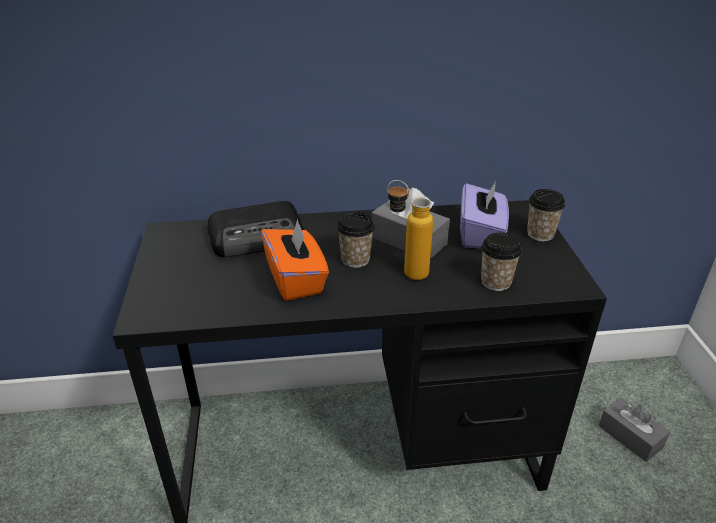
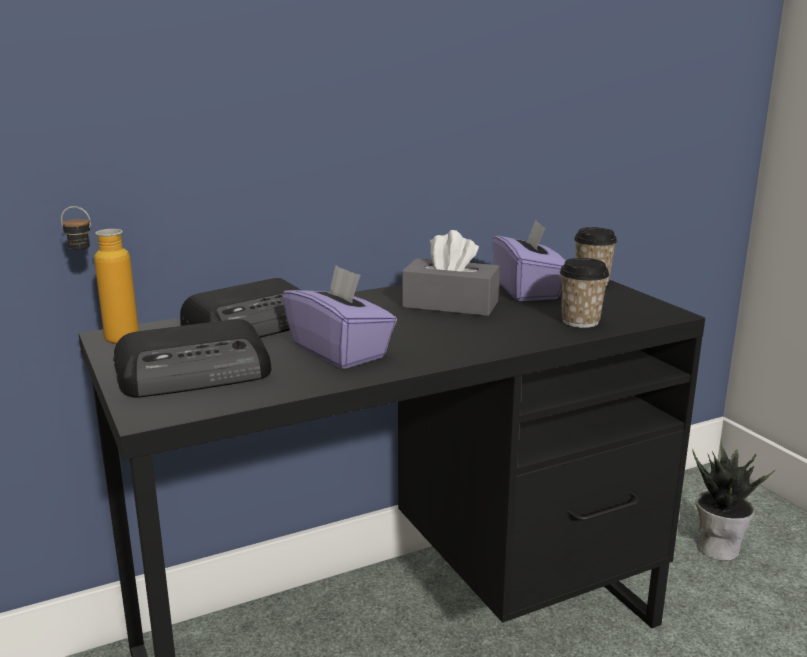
camera: 20 degrees left, 15 degrees down
orange tissue box [261,219,329,301] -> purple tissue box [282,265,397,369]
cup [337,212,375,268] -> none
bottle [387,180,433,280] -> bottle moved to [61,206,139,344]
grey tissue box [599,397,670,462] -> potted plant [692,439,775,561]
none -> radio [113,319,271,398]

